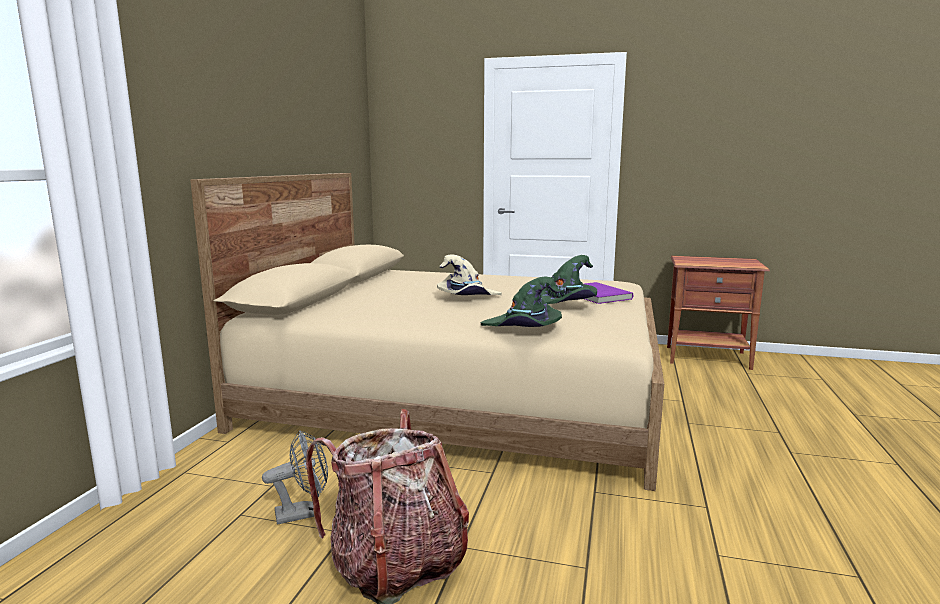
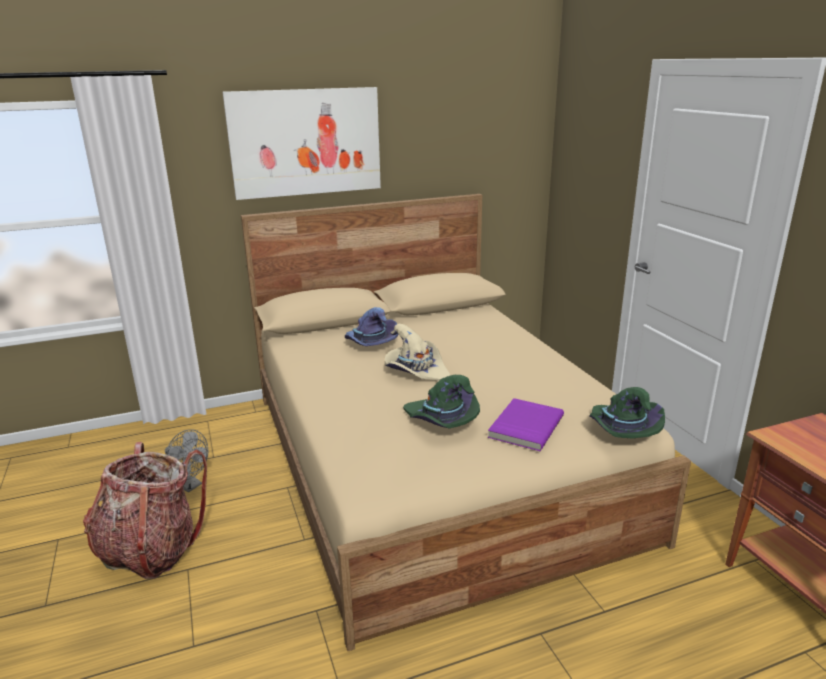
camera: 55 degrees right, 10 degrees up
green hat [480,277,562,327] -> green hat moved to [589,387,665,438]
none -> picture [222,87,381,200]
none -> purple hat [345,307,399,346]

